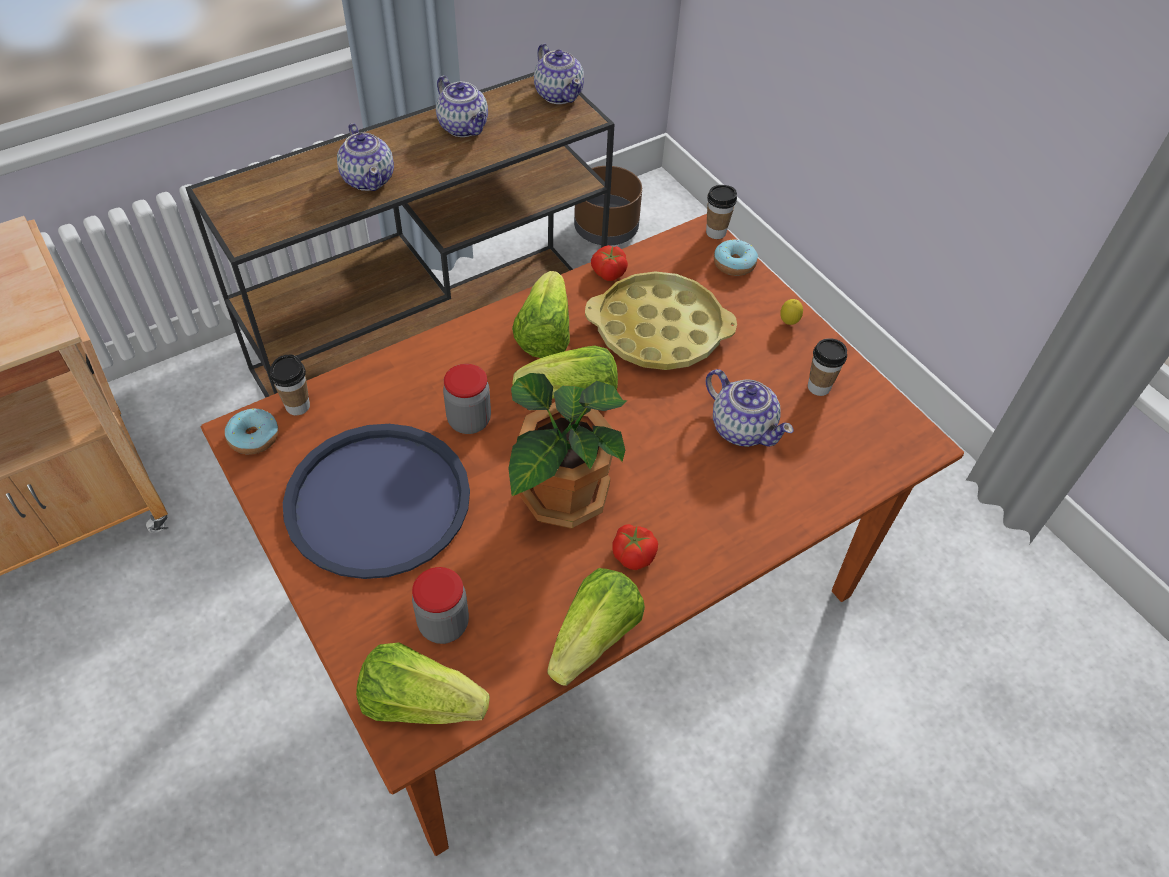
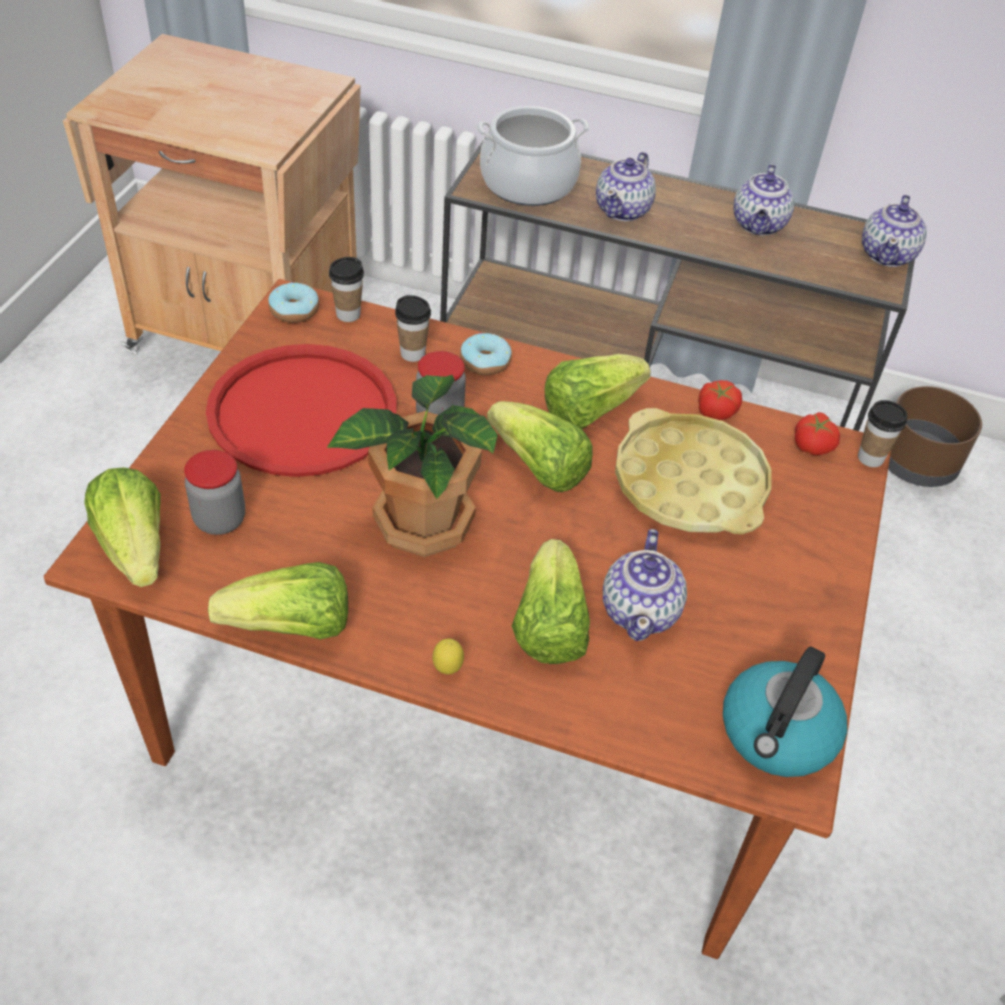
camera: 50 degrees right, 5 degrees down
blue tray [283,424,470,579] -> red tray [206,344,396,477]
tomato [612,524,658,570] -> tomato moved to [795,412,840,455]
donut [714,239,758,276] -> donut moved to [460,333,512,375]
lemon [780,299,803,325] -> lemon moved to [432,638,464,674]
cup [808,338,847,396] -> cup moved to [395,295,431,362]
none -> cooking pot [477,106,589,206]
none -> lettuce [512,539,590,664]
none -> kettle [723,646,847,777]

